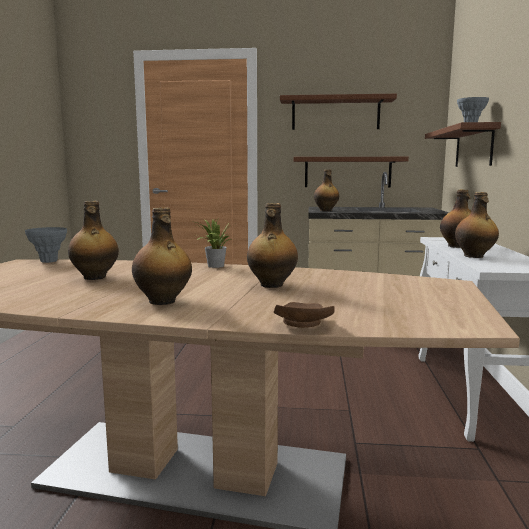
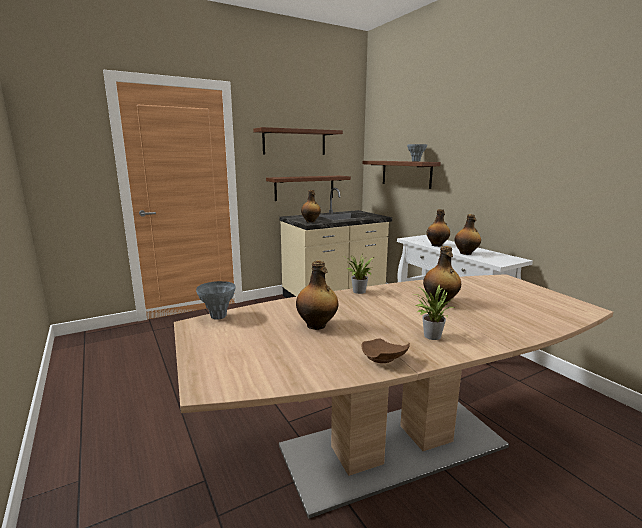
camera: 35 degrees left, 5 degrees up
bottle [132,207,192,305] -> potted plant [415,285,455,340]
brown plate [274,302,335,327] -> brown plate moved to [362,338,410,363]

